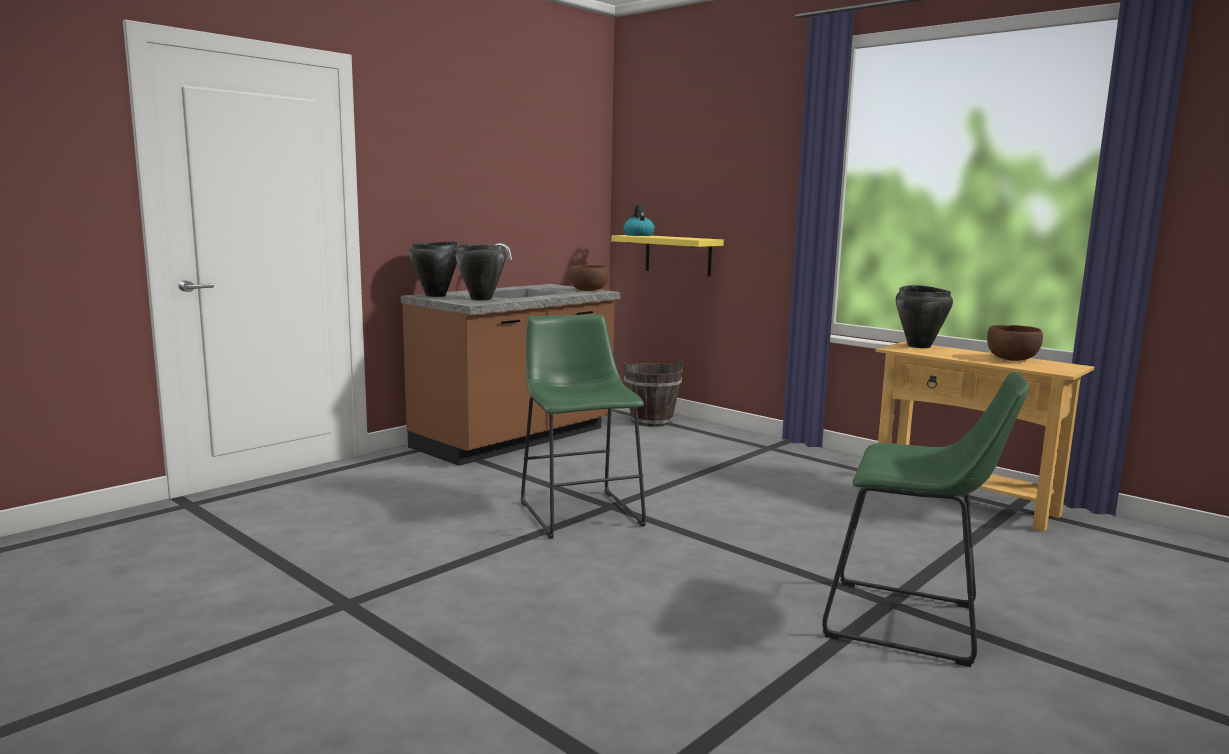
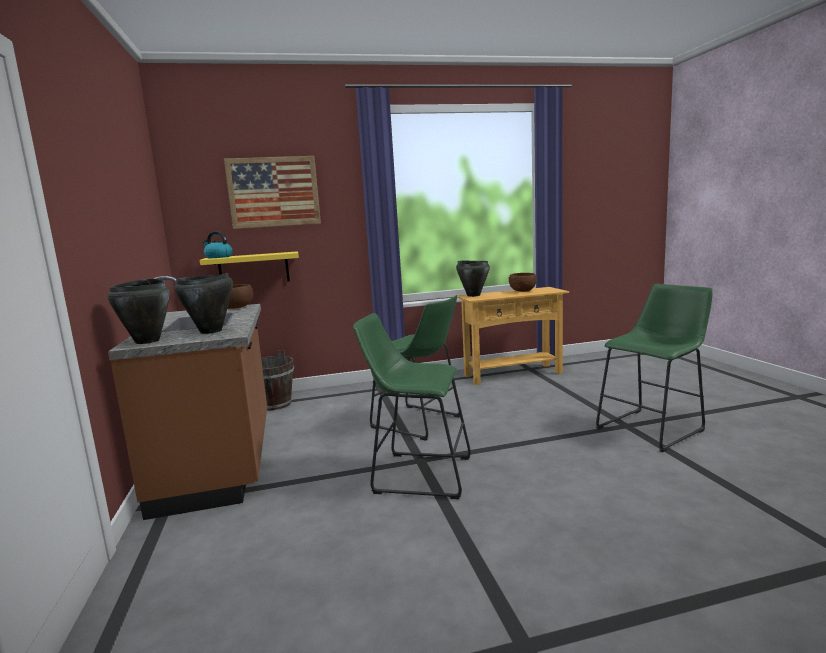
camera: 55 degrees left, 0 degrees up
none -> picture [224,156,321,229]
none -> green stool [370,295,460,441]

